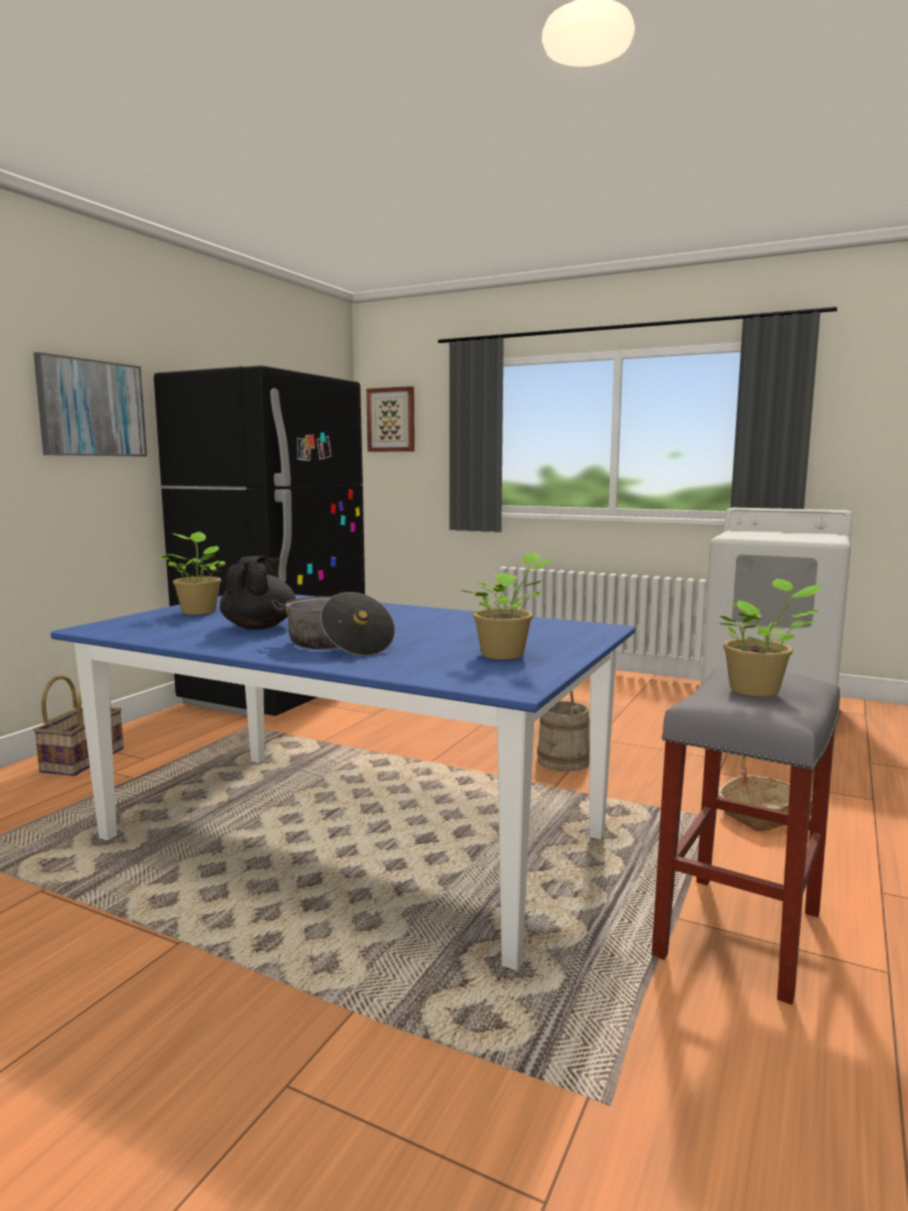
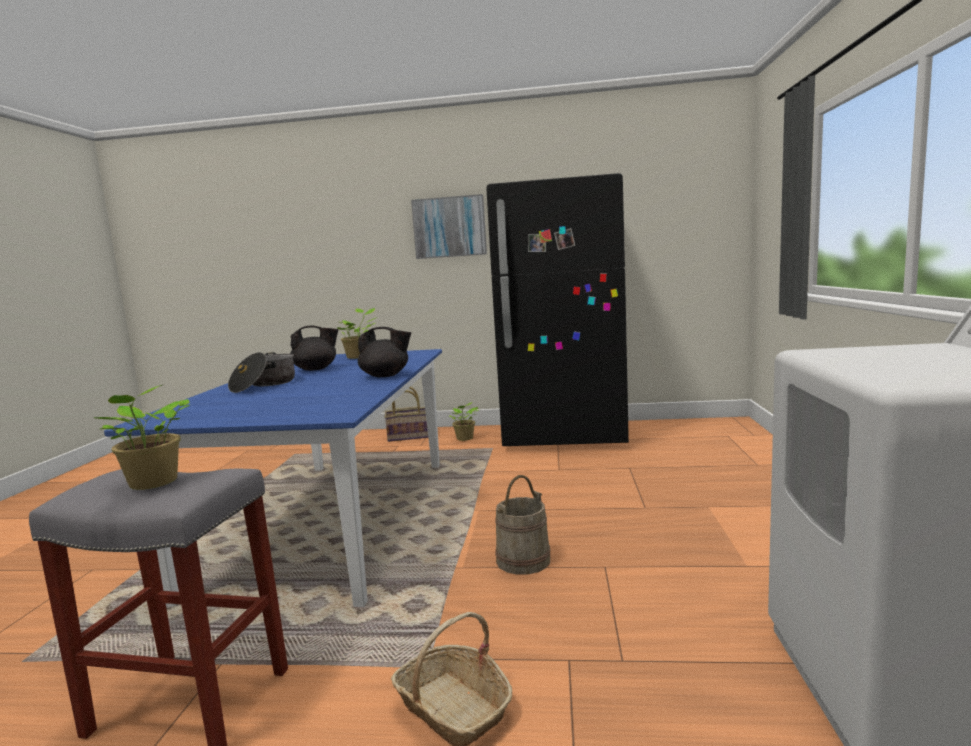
camera: 70 degrees right, 0 degrees up
picture [366,386,415,452] -> none
potted plant [460,553,554,660] -> potted plant moved to [449,402,480,441]
none -> black teapot [358,327,411,377]

